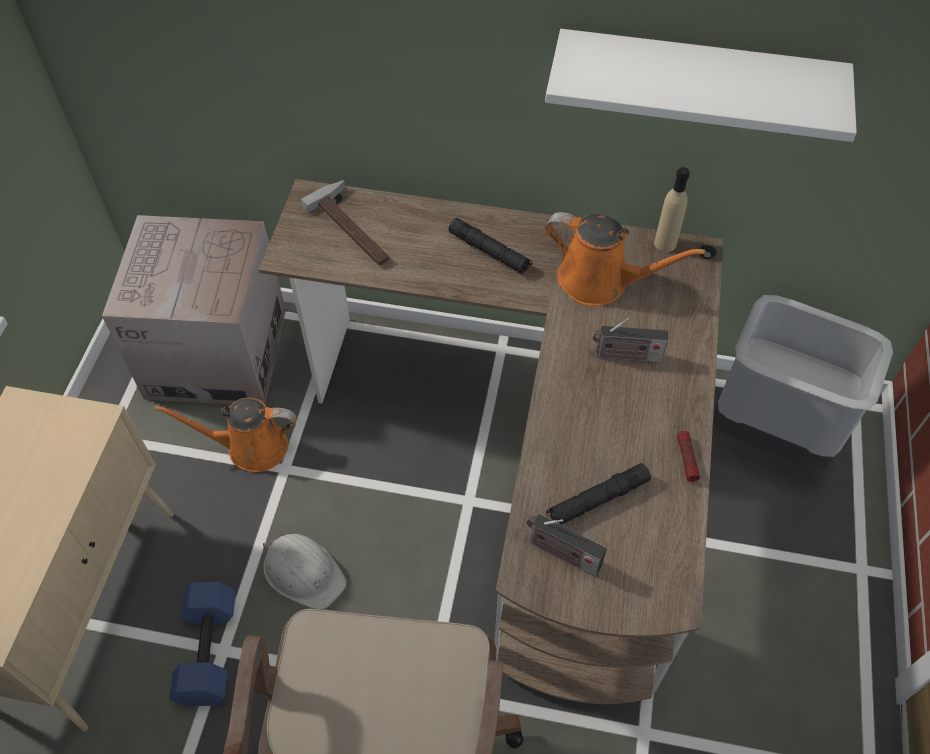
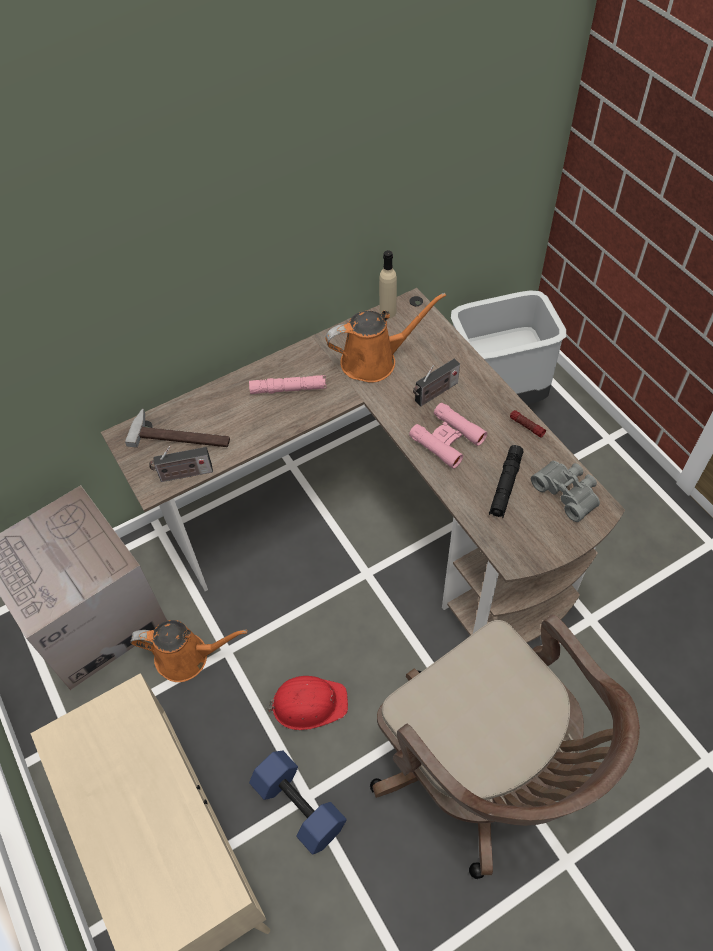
camera: 40 degrees left, 0 degrees up
orange watering can [154,398,297,472] -> orange watering can turned 135 degrees counterclockwise [130,620,248,682]
white hard hat [263,534,347,609] -> red hard hat [266,676,348,730]
black flashlight [449,218,532,275] -> pink flashlight [249,375,326,394]
radio [527,514,607,577] -> radio moved to [149,446,213,482]
white shelf [545,29,857,142] -> none
none -> pink binoculars [409,403,487,469]
none -> grey binoculars [531,461,600,522]

